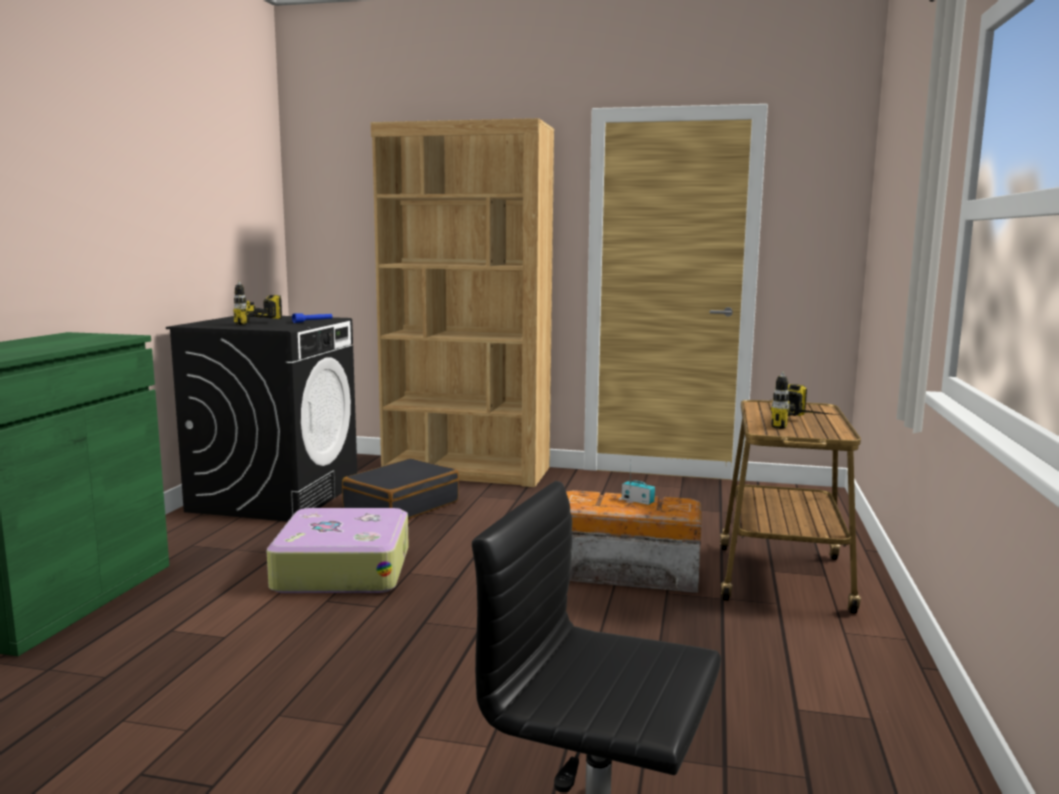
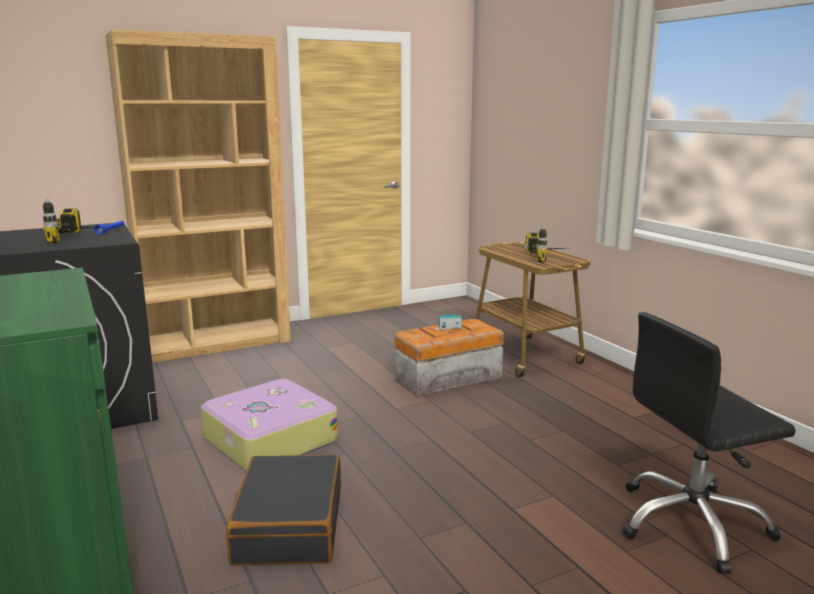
camera: 40 degrees left, 5 degrees up
black suitcase [342,458,459,519] -> black suitcase moved to [226,454,341,566]

